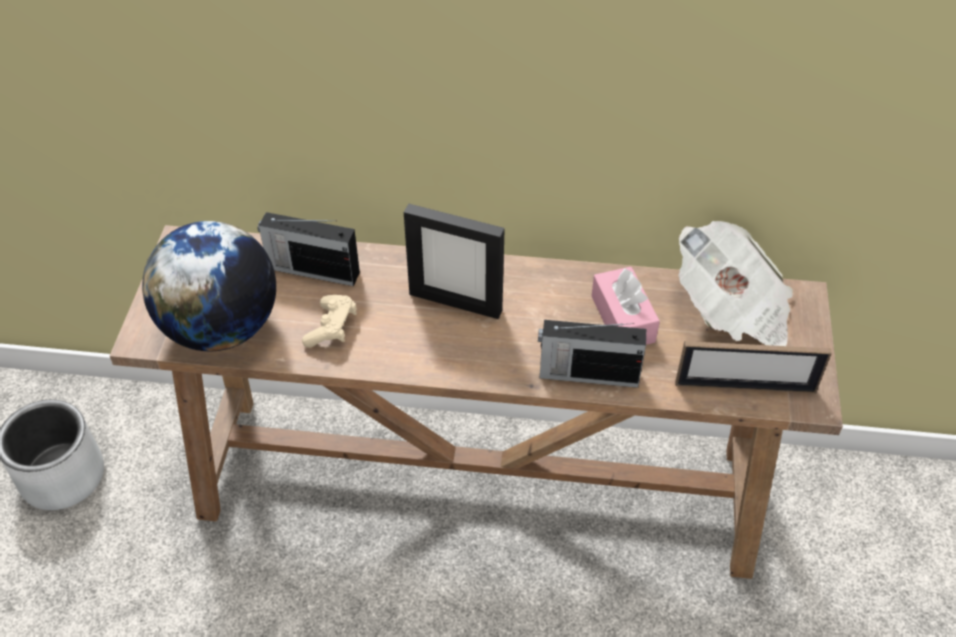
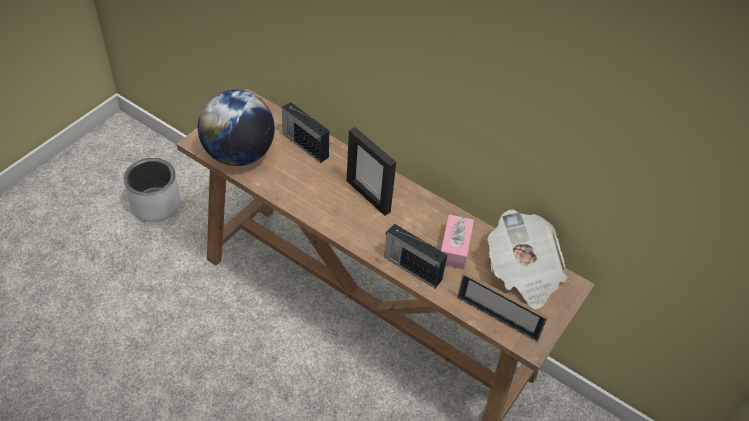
camera: 25 degrees right, 0 degrees up
beige game controller [302,295,357,348] -> none

